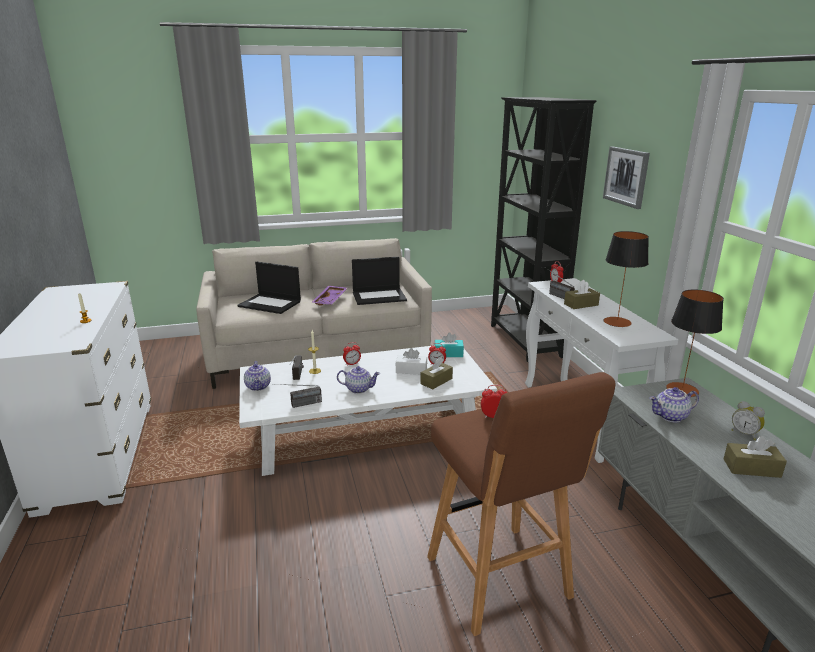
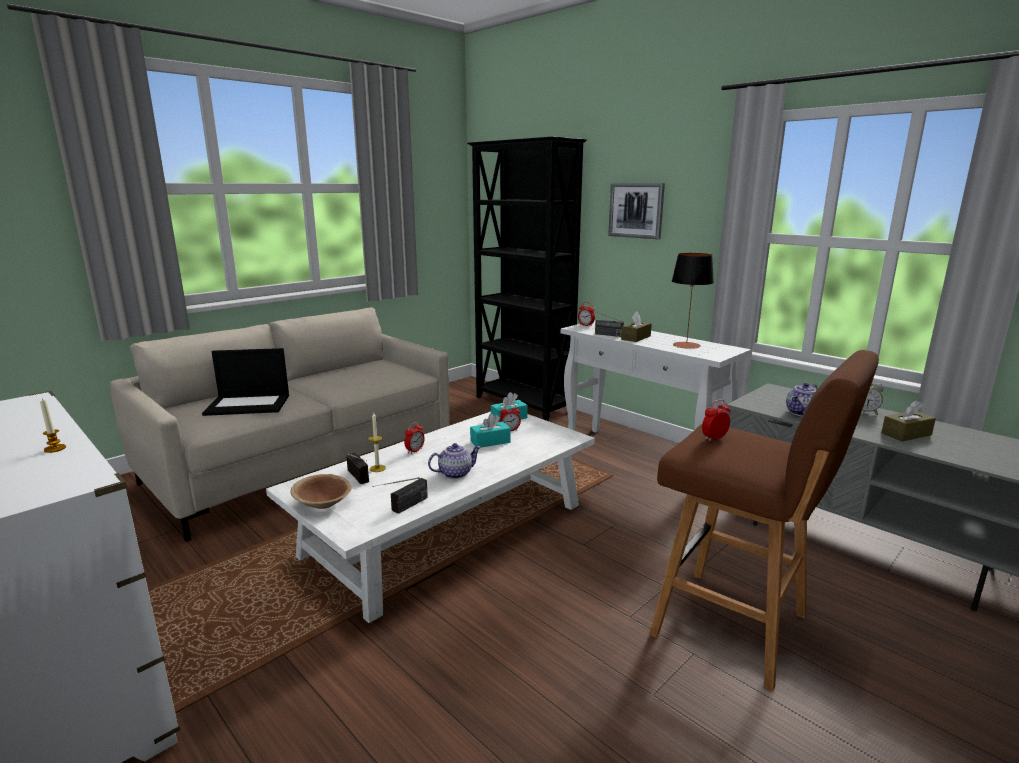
camera: 30 degrees left, 5 degrees down
teapot [244,361,271,391] -> brown bowl [290,474,352,509]
purple tray [312,286,347,306] -> none
laptop [352,257,407,305] -> none
white tissue box [396,348,427,375] -> turquoise tissue box [470,414,511,448]
brown tissue box [420,358,453,389] -> none
table lamp [666,290,724,397] -> none

